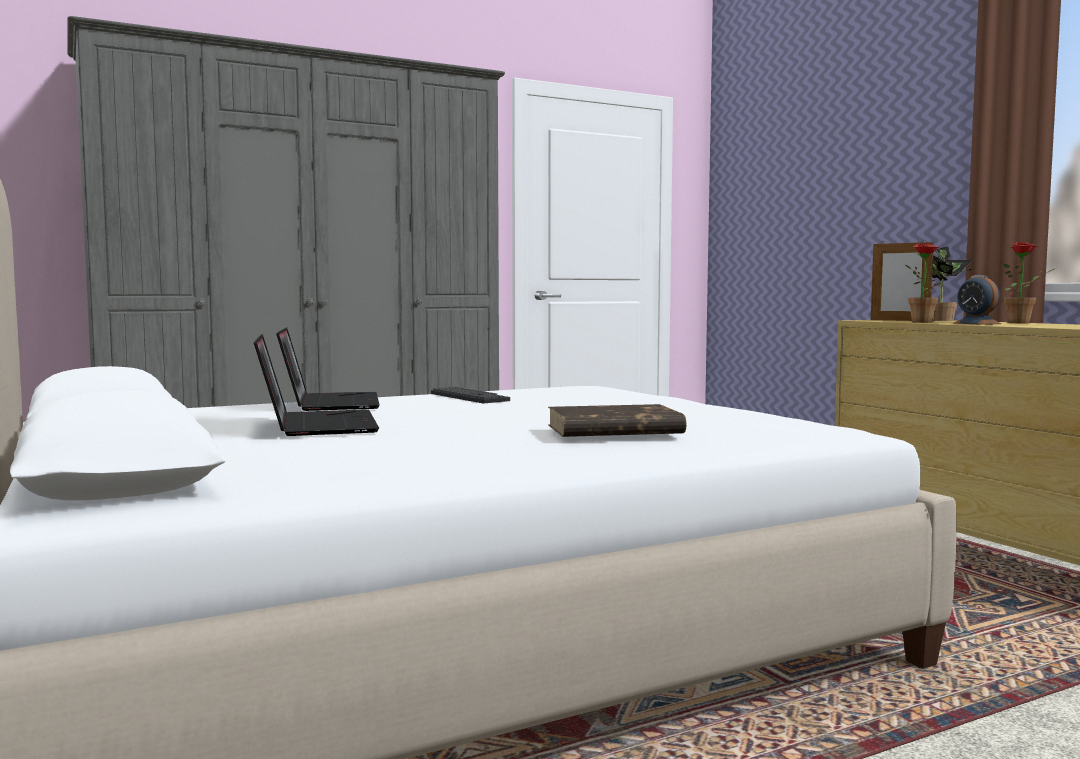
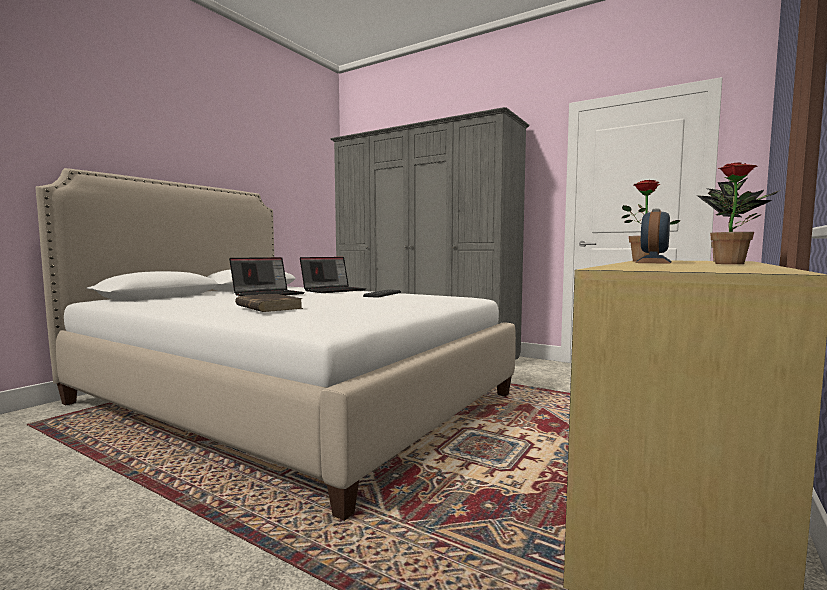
camera: 60 degrees right, 0 degrees up
picture frame [871,241,934,321] -> none

